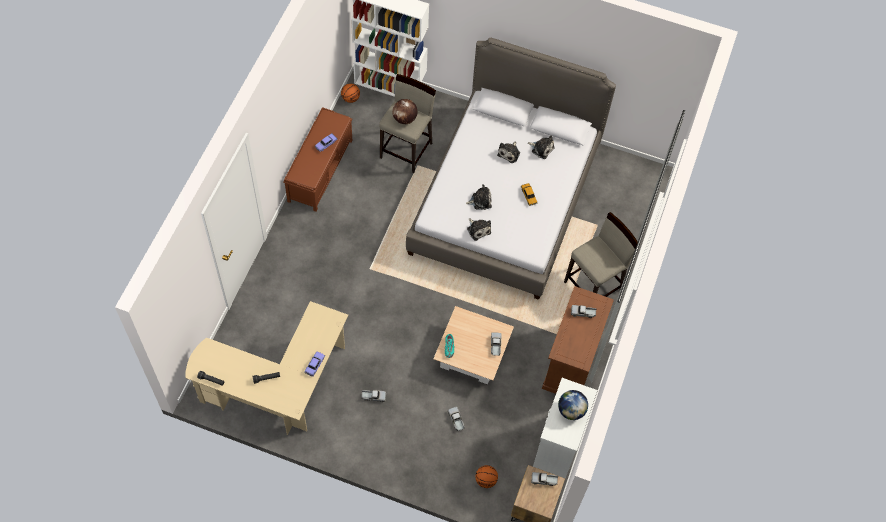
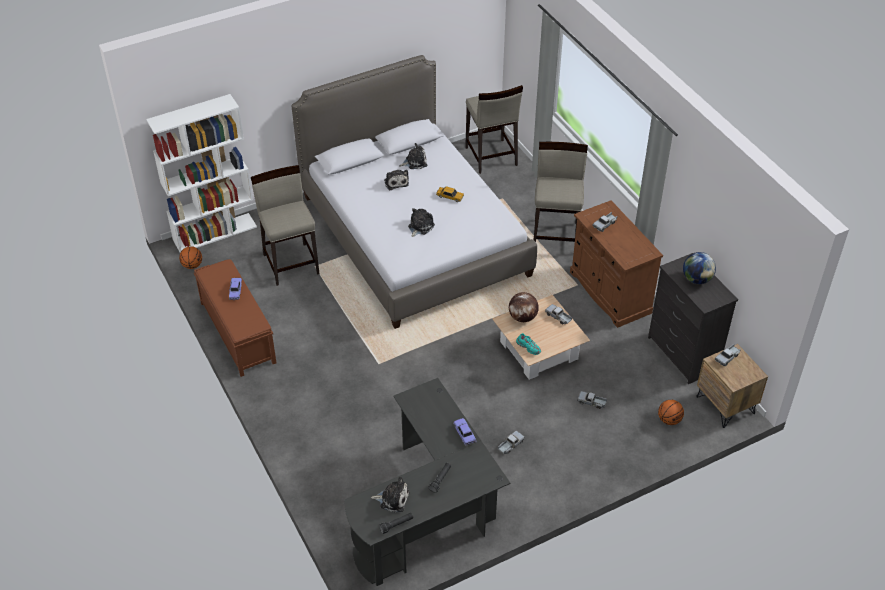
camera: 45 degrees left, 15 degrees down
beige desk [185,301,348,435] -> black desk [345,378,510,586]
globe [392,99,418,124] -> globe moved to [509,292,539,322]
plush toy [467,218,491,241] -> plush toy moved to [371,476,410,512]
white dresser [533,378,597,478] -> black dresser [648,253,738,384]
none -> beige stool [465,85,523,174]

